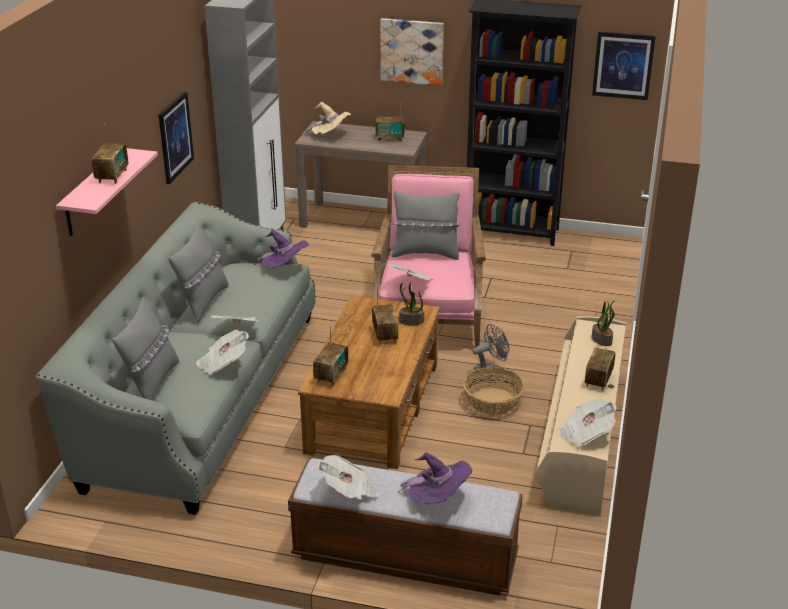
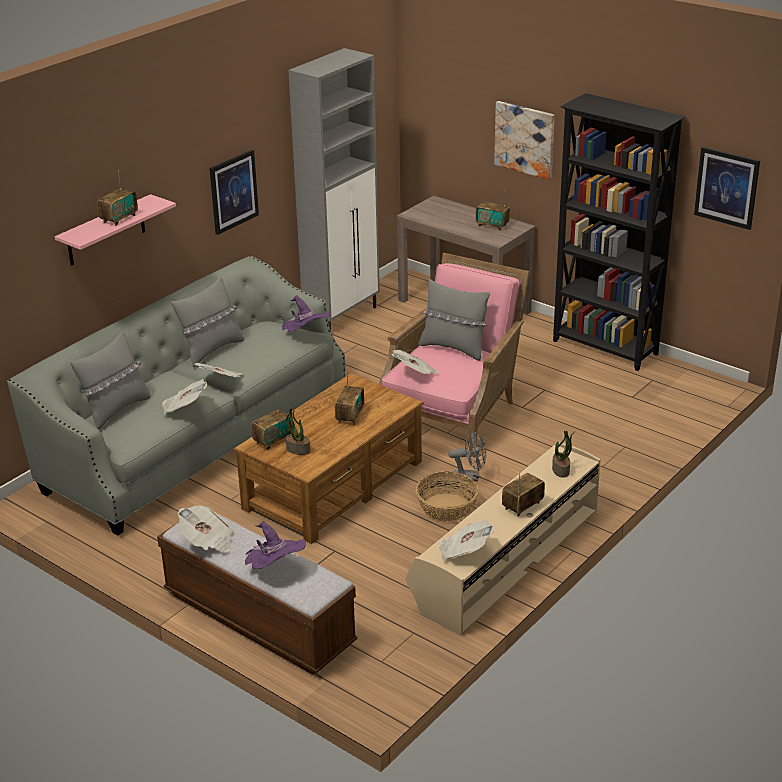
camera: 25 degrees right, 0 degrees up
beige hat [304,102,351,135] -> none
potted plant [399,282,424,325] -> potted plant moved to [286,408,310,455]

